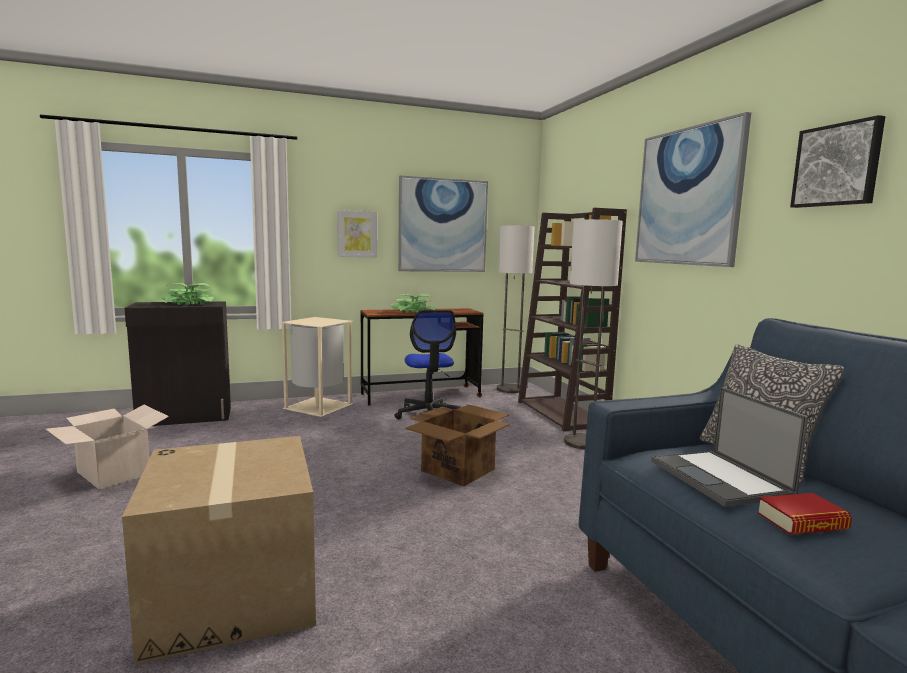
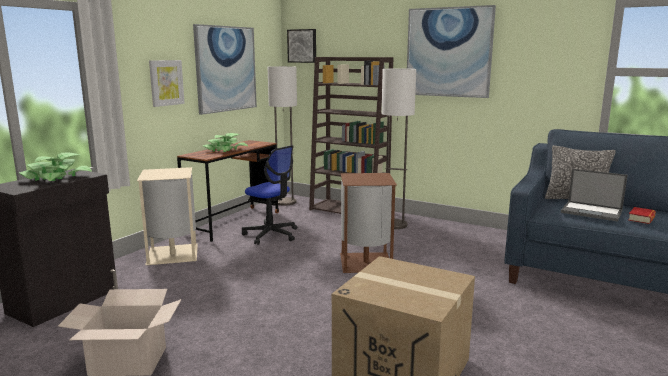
camera: 40 degrees left, 5 degrees up
cardboard box [405,405,510,487] -> brown trash can [340,173,397,273]
picture [790,115,885,208] -> picture moved to [287,29,316,63]

